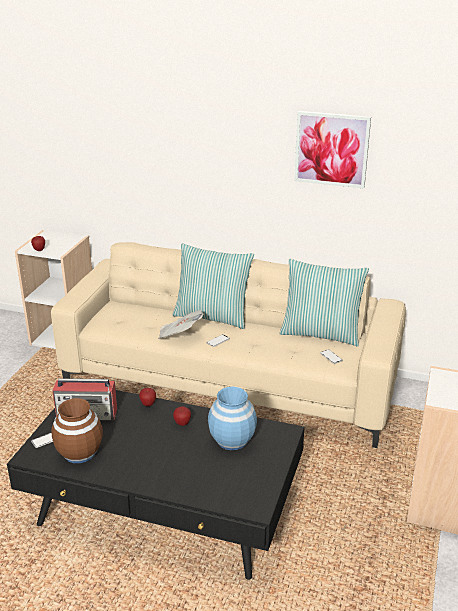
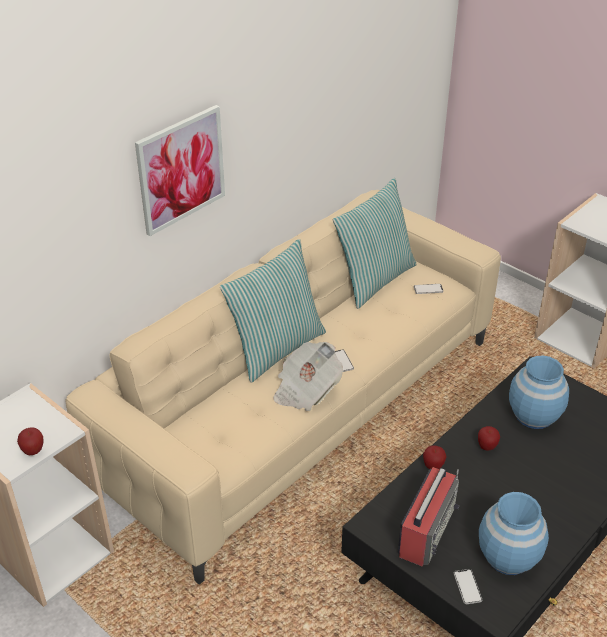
camera: 65 degrees left, 10 degrees up
brown vase [51,398,103,463] -> blue vase [479,492,549,575]
picture [294,111,371,188] -> picture moved to [135,105,225,236]

